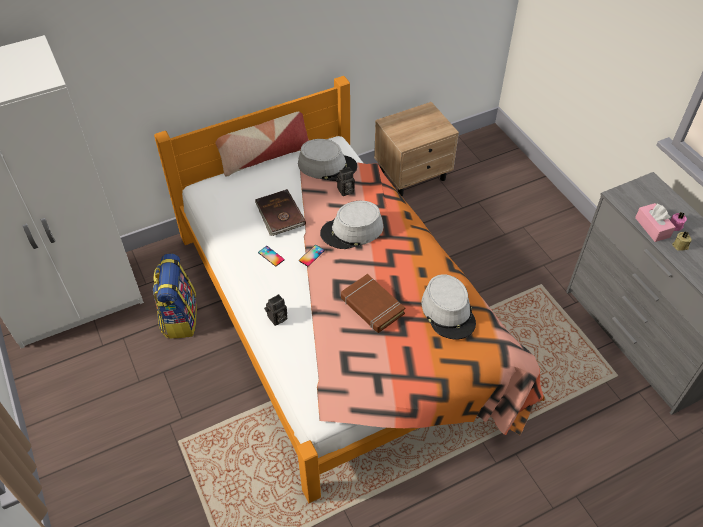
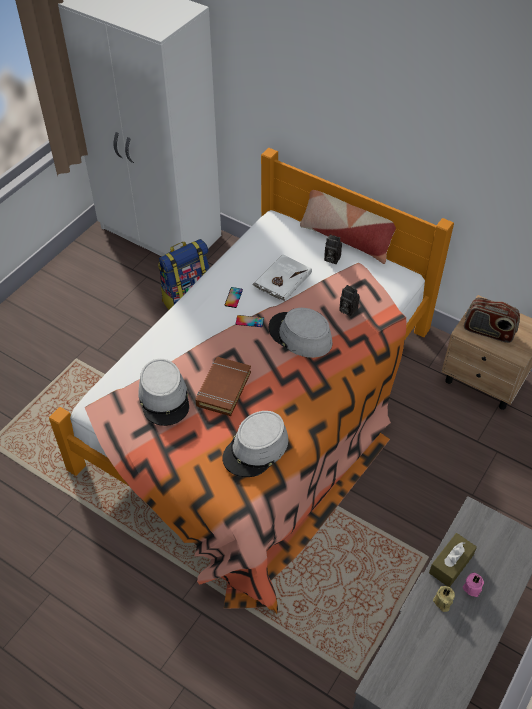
camera: 60 degrees right, 0 degrees up
brown book [255,189,306,236] -> white book [252,255,312,302]
camera [264,294,287,326] -> camera moved to [324,234,342,264]
grey hat [298,139,357,181] -> grey hat moved to [138,359,189,426]
pink tissue box [635,203,676,242] -> brown tissue box [429,533,477,587]
none -> radio [464,297,520,343]

